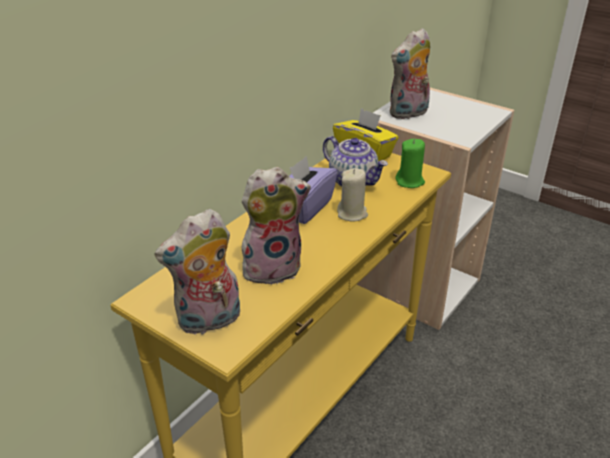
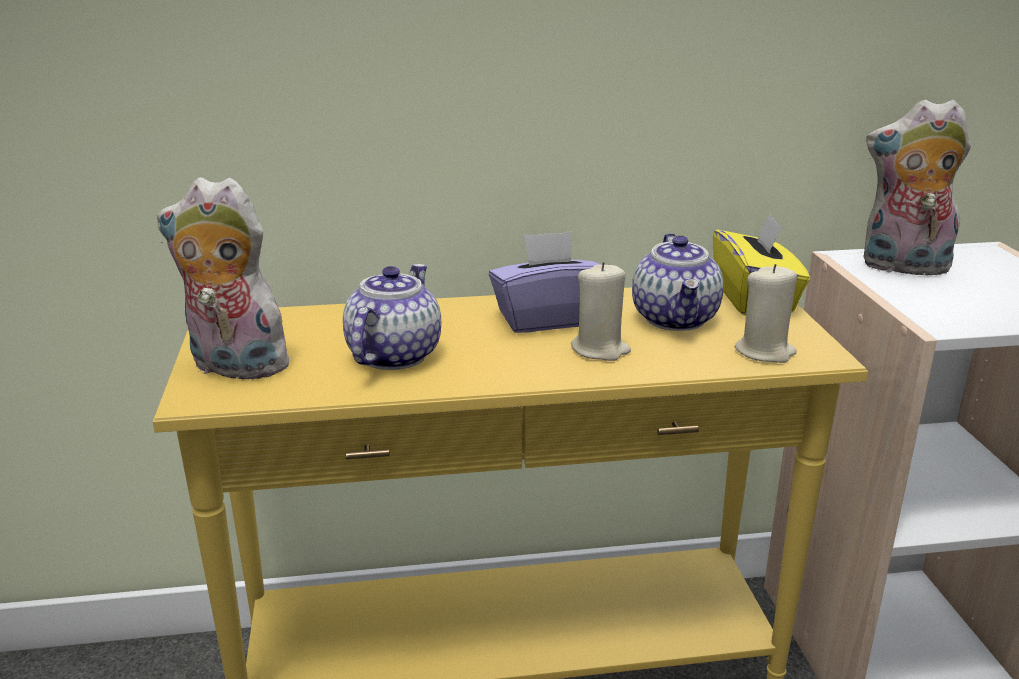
camera: 45 degrees right, 10 degrees down
plush toy [241,167,311,285] -> teapot [343,264,441,370]
green candle [396,139,425,188] -> beige candle [735,264,797,363]

